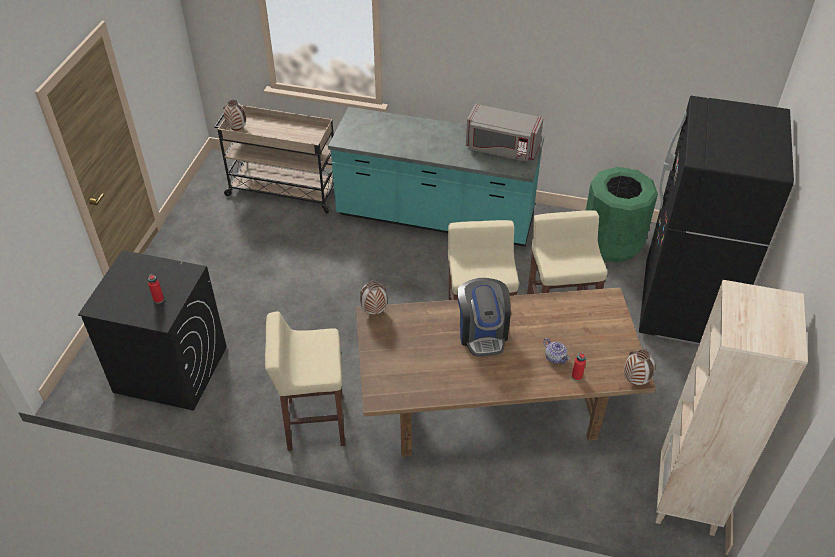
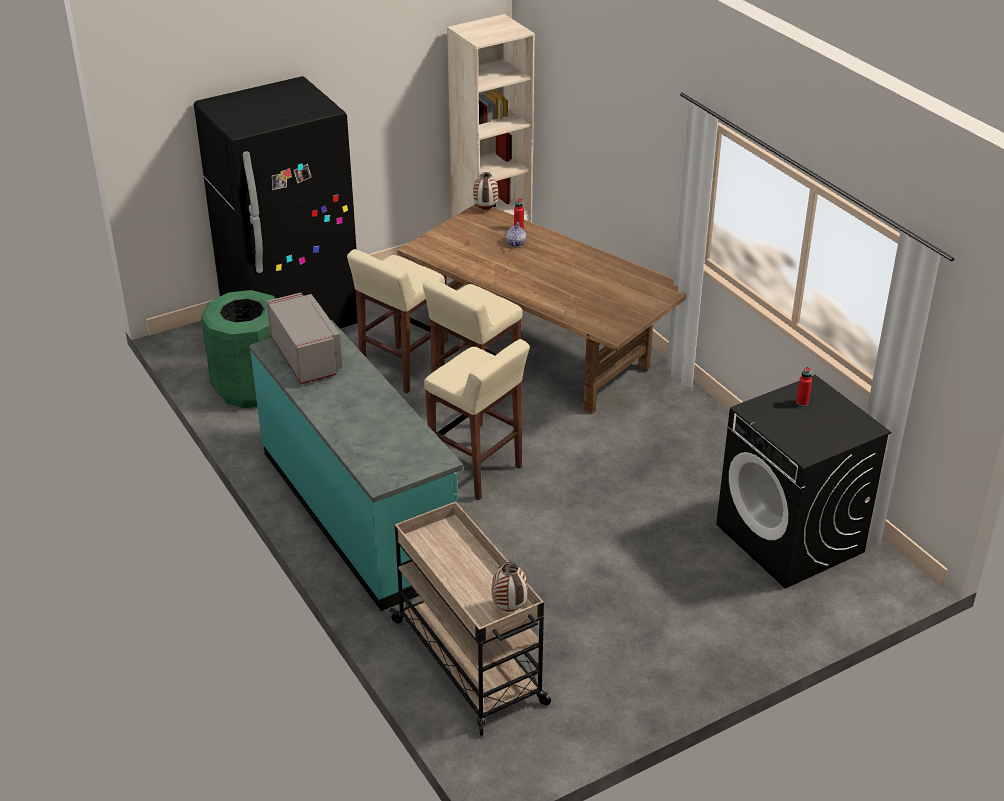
camera: 135 degrees left, 10 degrees down
beige stool [265,311,345,451] -> beige stool moved to [424,339,529,500]
vase [360,280,387,315] -> none
coffee machine [457,278,511,357] -> none

